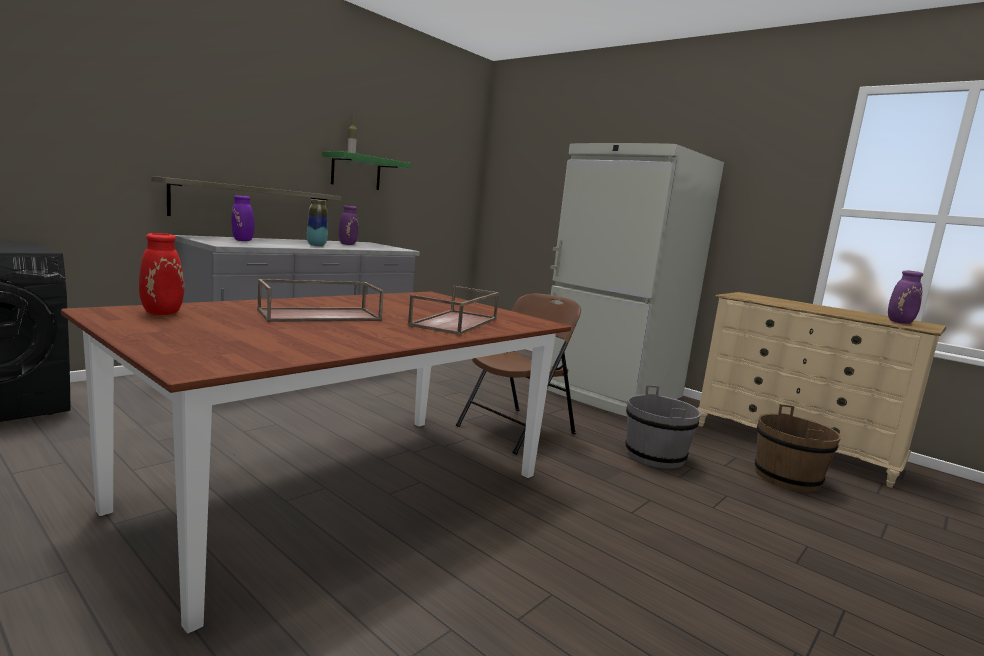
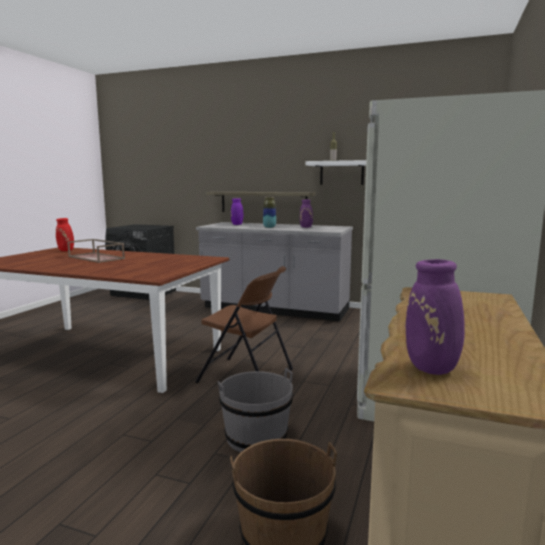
camera: 70 degrees right, 0 degrees up
green shelf [322,151,411,190] -> white shelf [306,160,366,185]
brown tray [408,286,499,335] -> none

